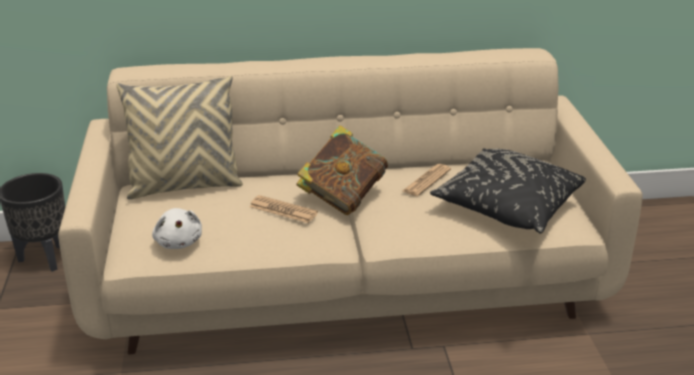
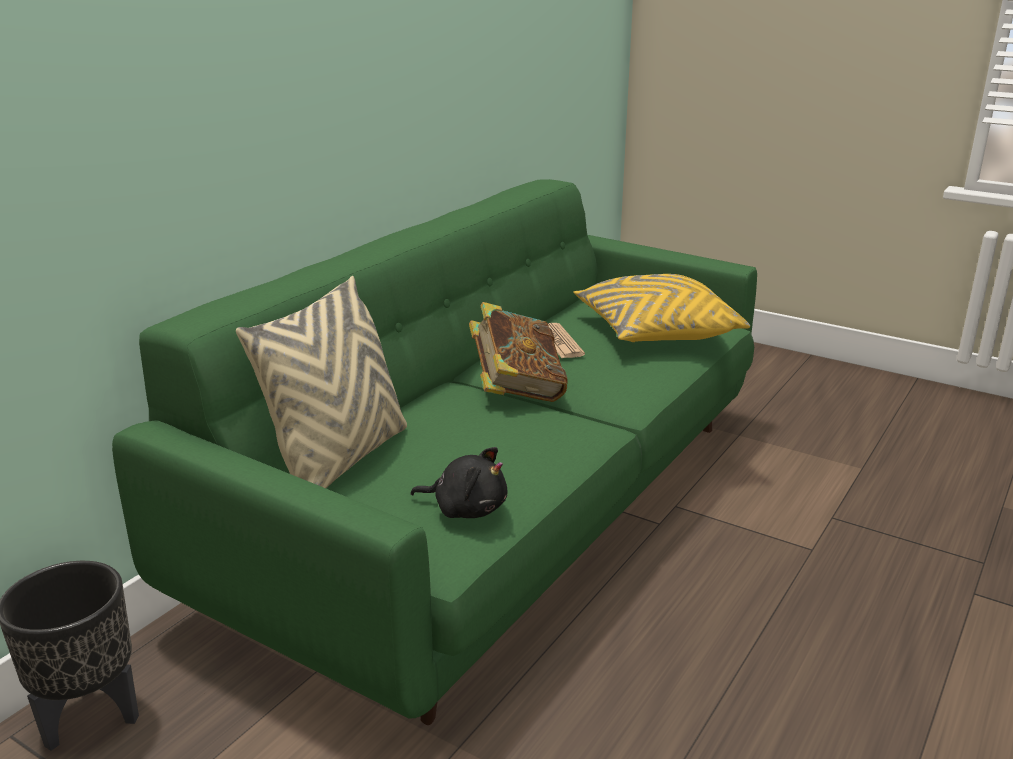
camera: 50 degrees left, 5 degrees down
beige sofa [58,48,643,355] -> green sofa [112,179,757,725]
white plush toy [152,208,202,249] -> black plush toy [411,447,507,518]
newspaper [249,195,318,223] -> none
black pillow [430,148,586,233] -> yellow pillow [573,274,750,342]

